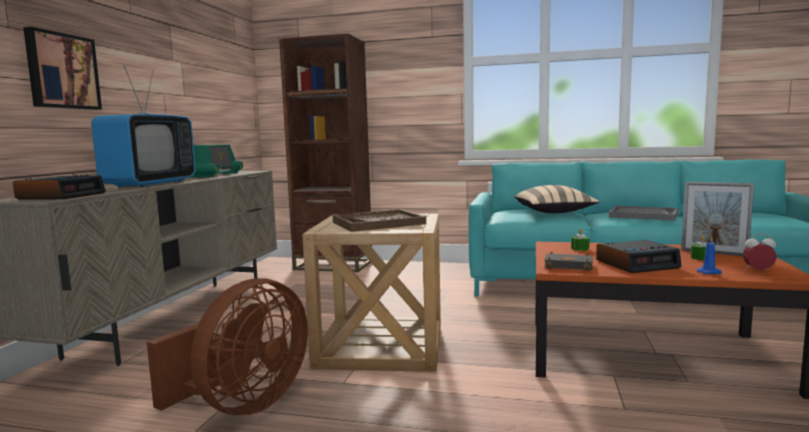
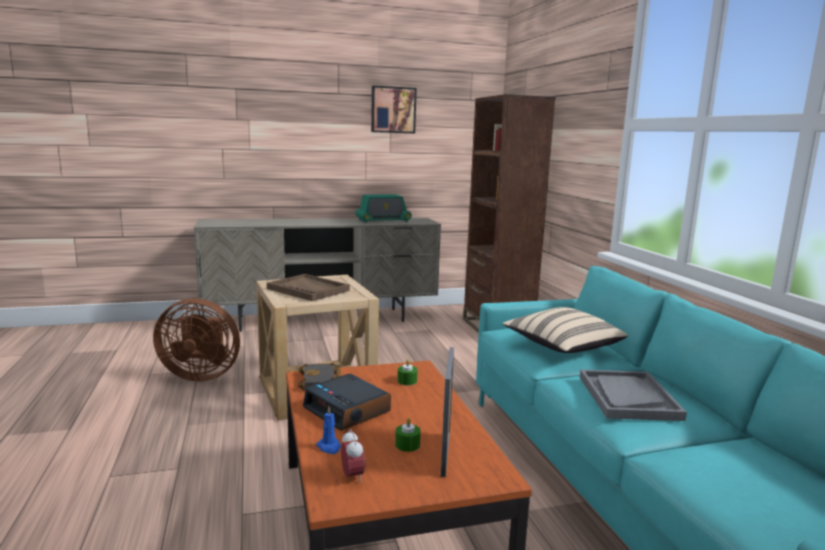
camera: 60 degrees right, 5 degrees up
alarm clock [13,175,106,200] -> none
picture [23,27,102,110] -> picture moved to [371,86,417,133]
television [91,65,196,187] -> none

